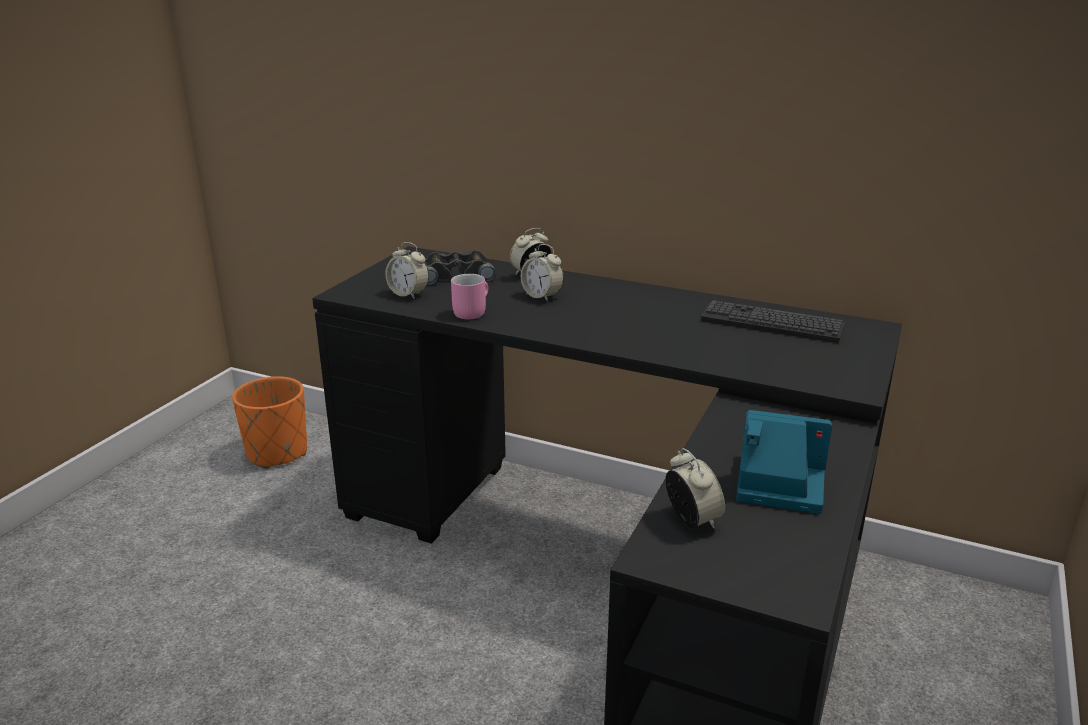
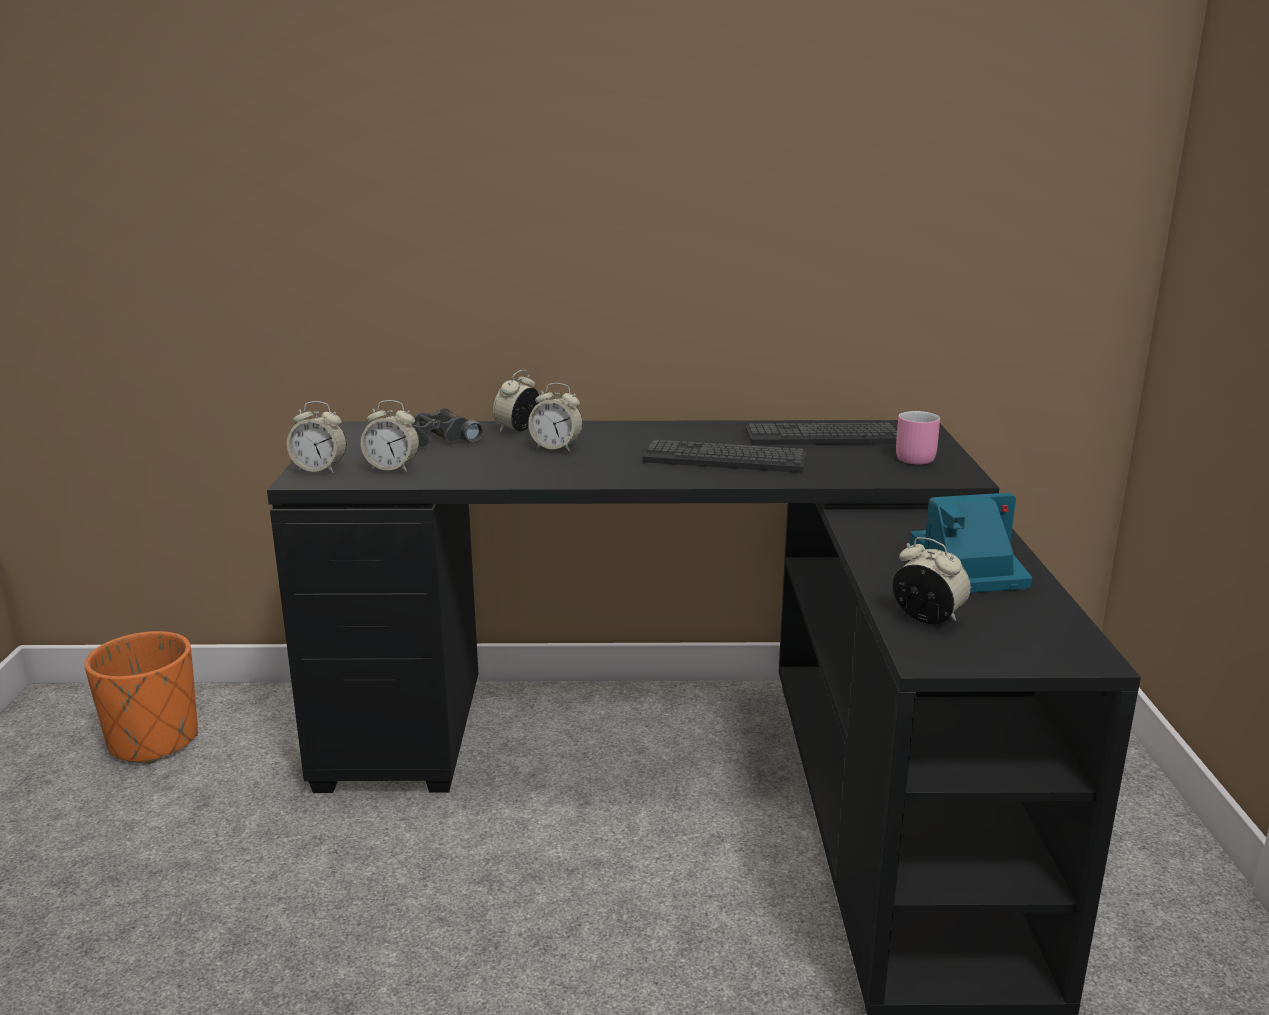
camera: 25 degrees left, 5 degrees down
pink mug [451,274,488,319] -> pink mug moved to [896,411,940,464]
none -> alarm clock [287,401,347,473]
none -> keyboard [643,440,806,473]

